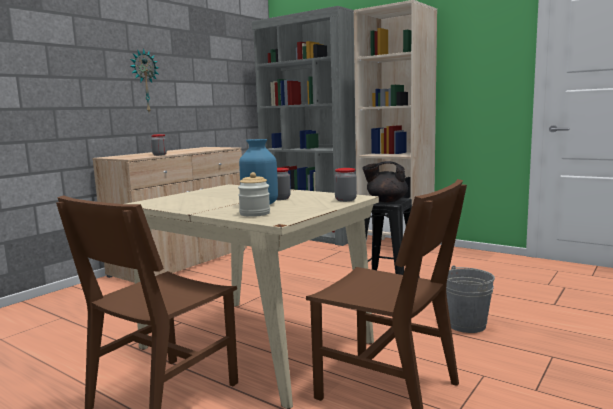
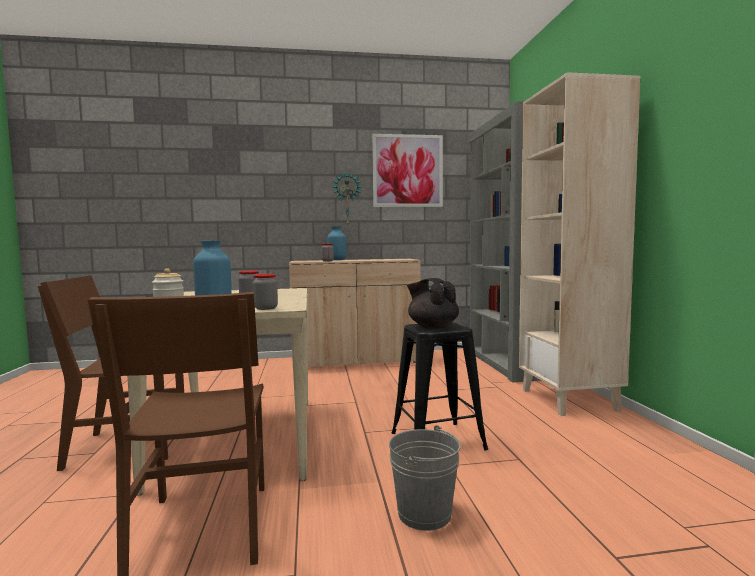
camera: 45 degrees right, 5 degrees down
none -> blue vase [327,226,346,260]
none -> picture [372,134,443,207]

